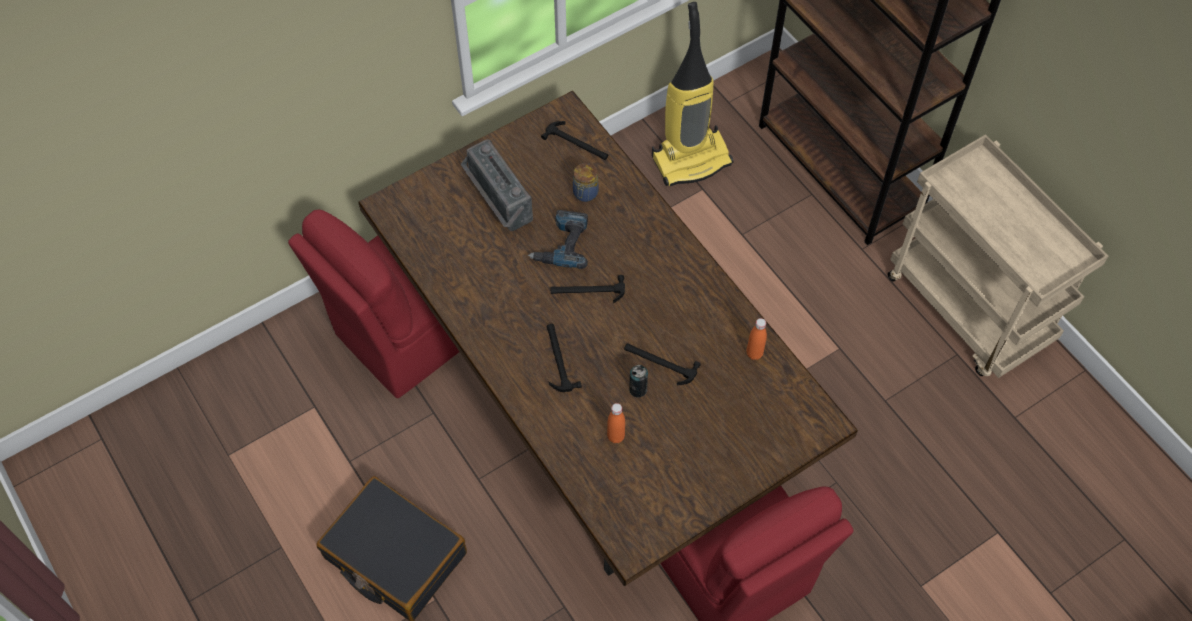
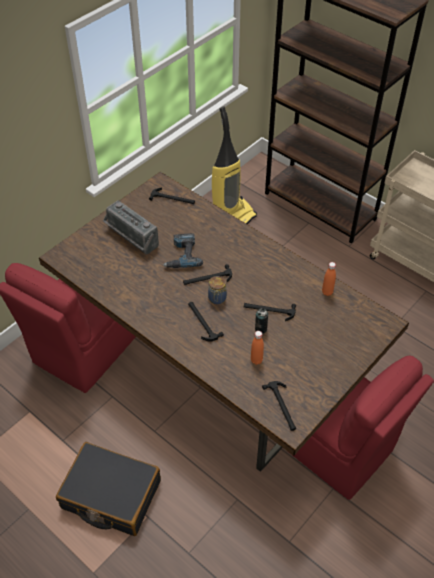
camera: 15 degrees left, 10 degrees down
jar [573,163,599,202] -> jar moved to [208,276,227,304]
none -> hammer [262,381,296,431]

